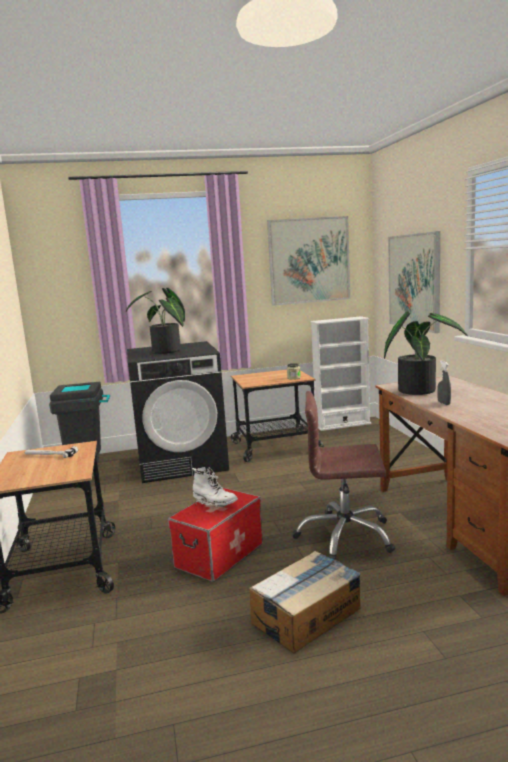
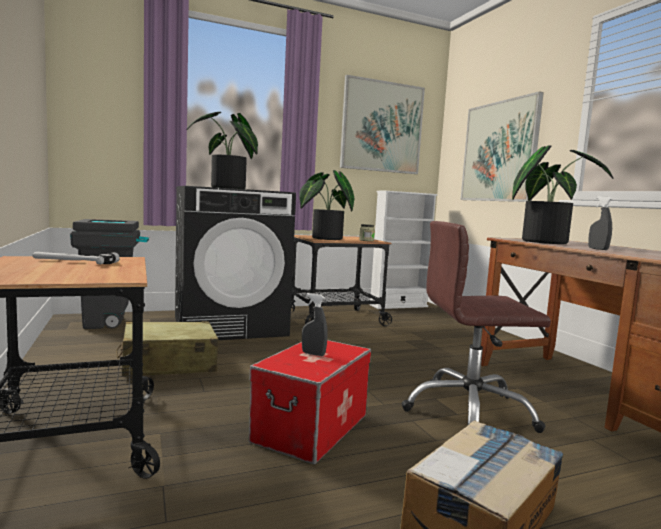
camera: 10 degrees left, 5 degrees down
white boot [192,467,238,508] -> grey spray bottle [302,293,328,356]
none -> beige suitcase [116,321,218,376]
none -> potted plant [299,170,354,240]

